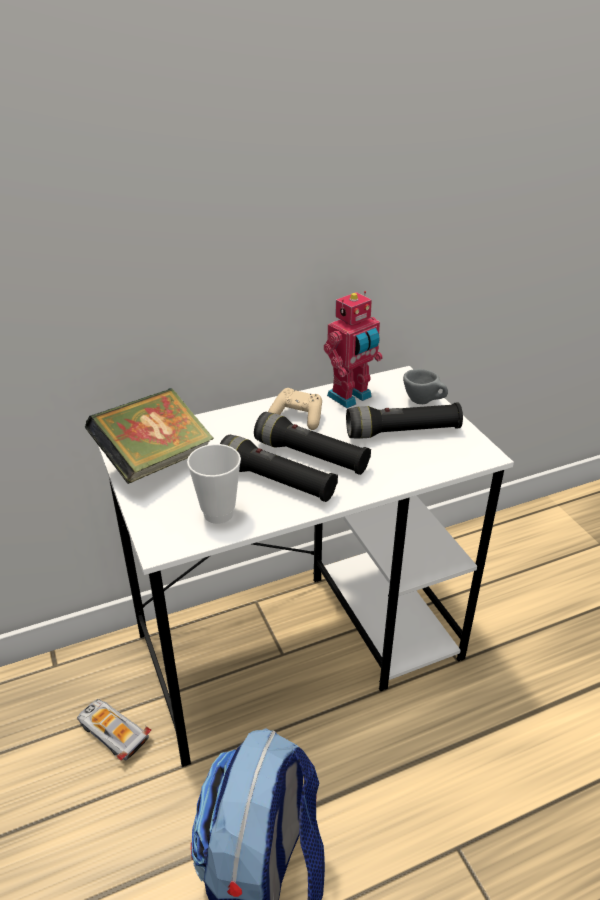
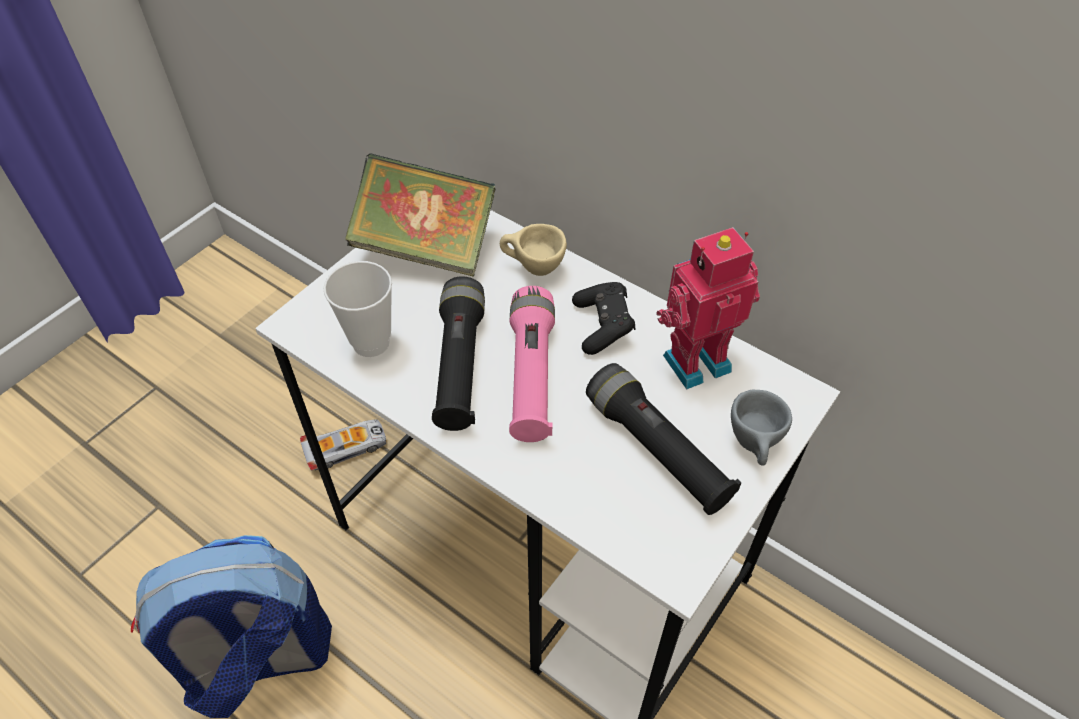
camera: 60 degrees right, 15 degrees up
toy car [77,699,152,761] -> toy car turned 60 degrees clockwise [300,420,386,471]
black flashlight [254,412,371,475] -> pink flashlight [509,286,555,442]
beige game controller [268,388,322,430] -> black game controller [572,282,636,355]
toy robot [324,291,383,408] -> toy robot turned 135 degrees clockwise [656,227,760,390]
none -> beige cup [500,224,567,276]

